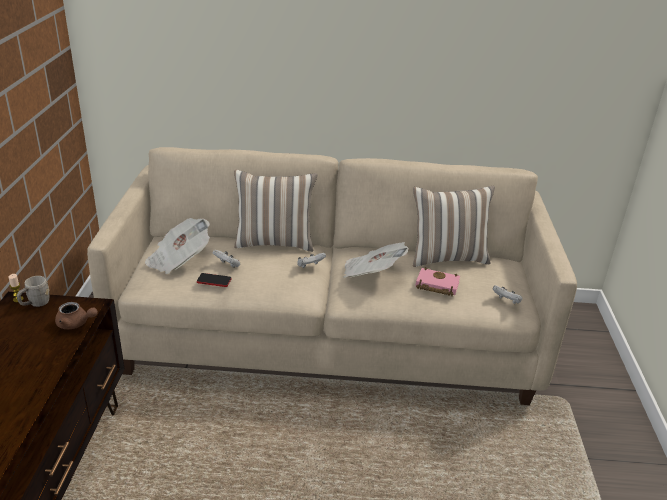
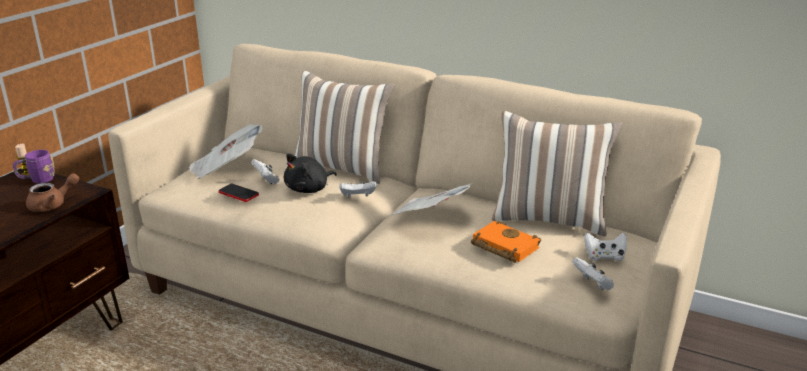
camera: 25 degrees right, 5 degrees down
grey mug [17,276,50,307] -> purple mug [13,150,54,184]
brown teapot [55,302,98,329] -> brown teapot turned 75 degrees counterclockwise [26,173,79,212]
pink book [415,267,460,296] -> orange book [471,220,541,263]
none -> black plush toy [284,154,337,193]
none -> white game controller [584,233,627,261]

